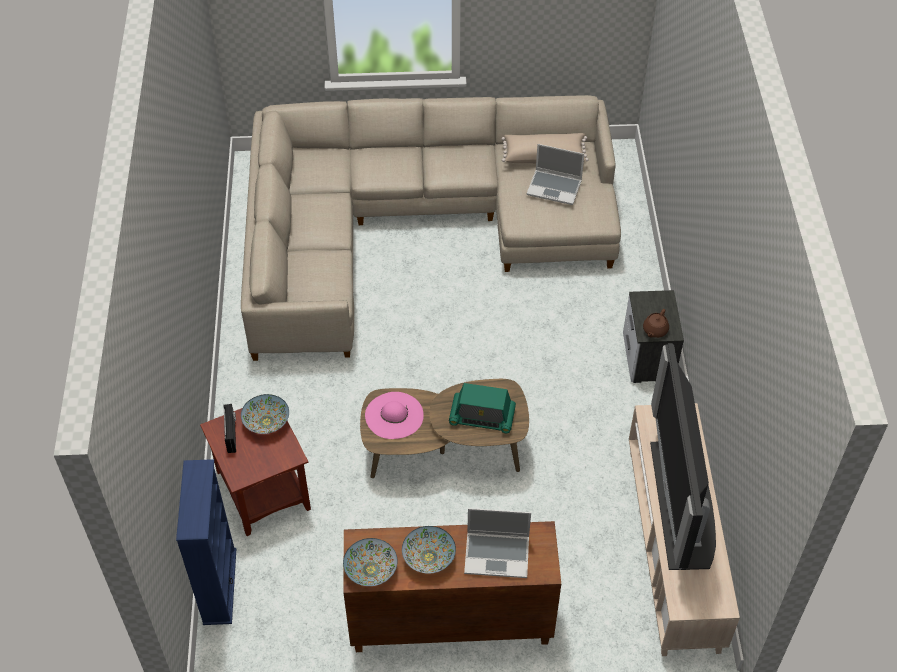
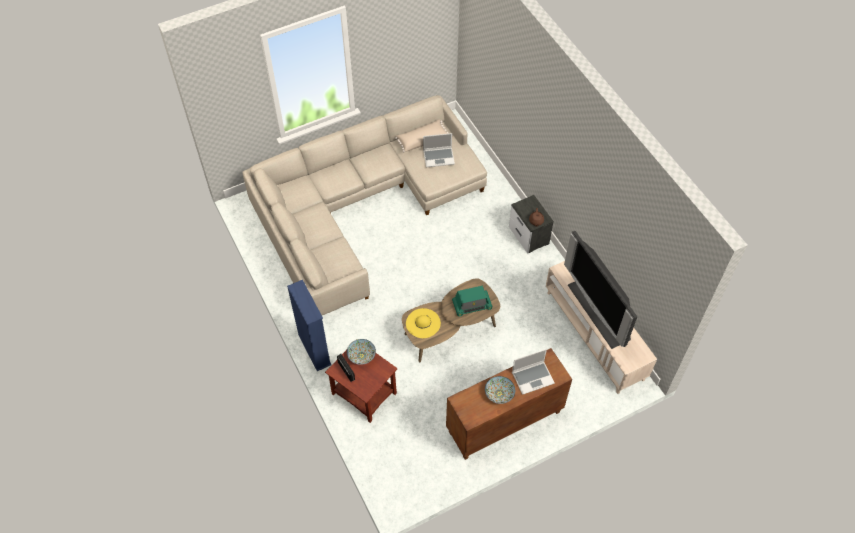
camera: 25 degrees left, 5 degrees up
blue bookcase [176,459,236,625] -> blue bookcase moved to [287,280,332,371]
bowl [343,538,398,586] -> none
pink hat [365,392,424,439] -> yellow hat [406,308,441,338]

